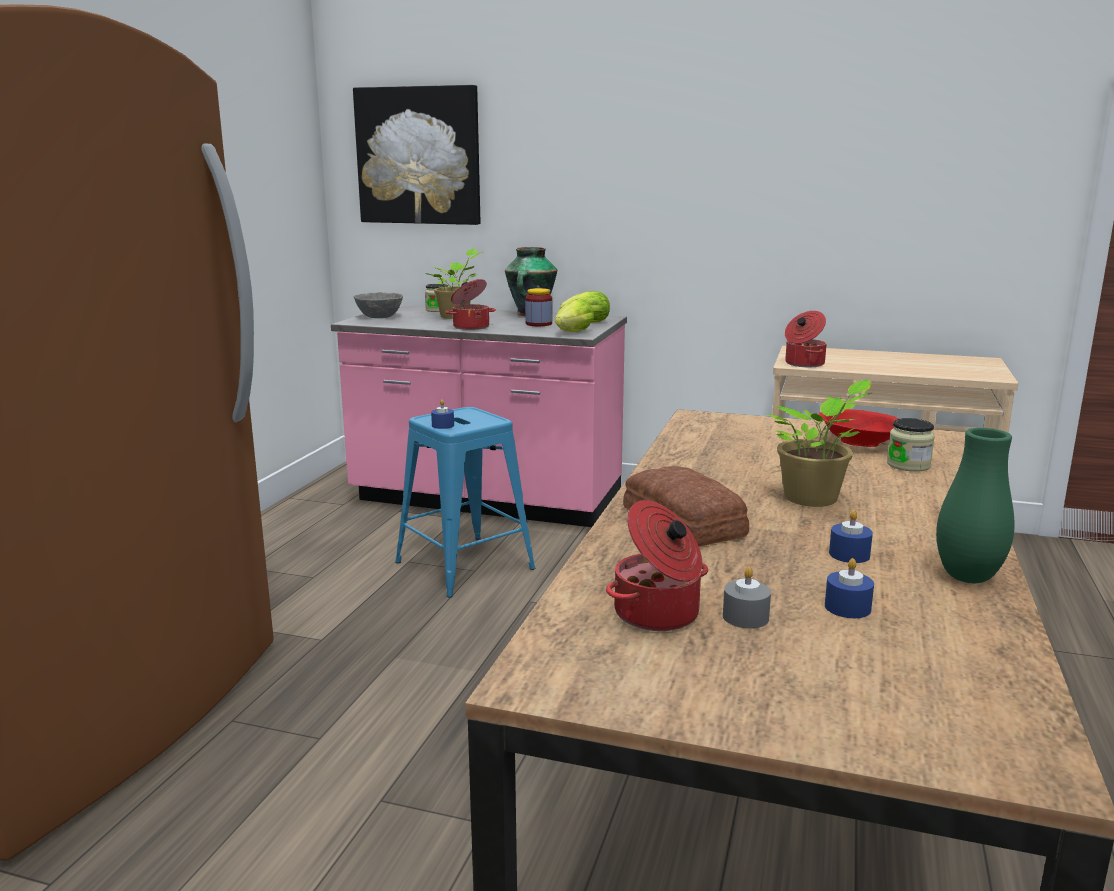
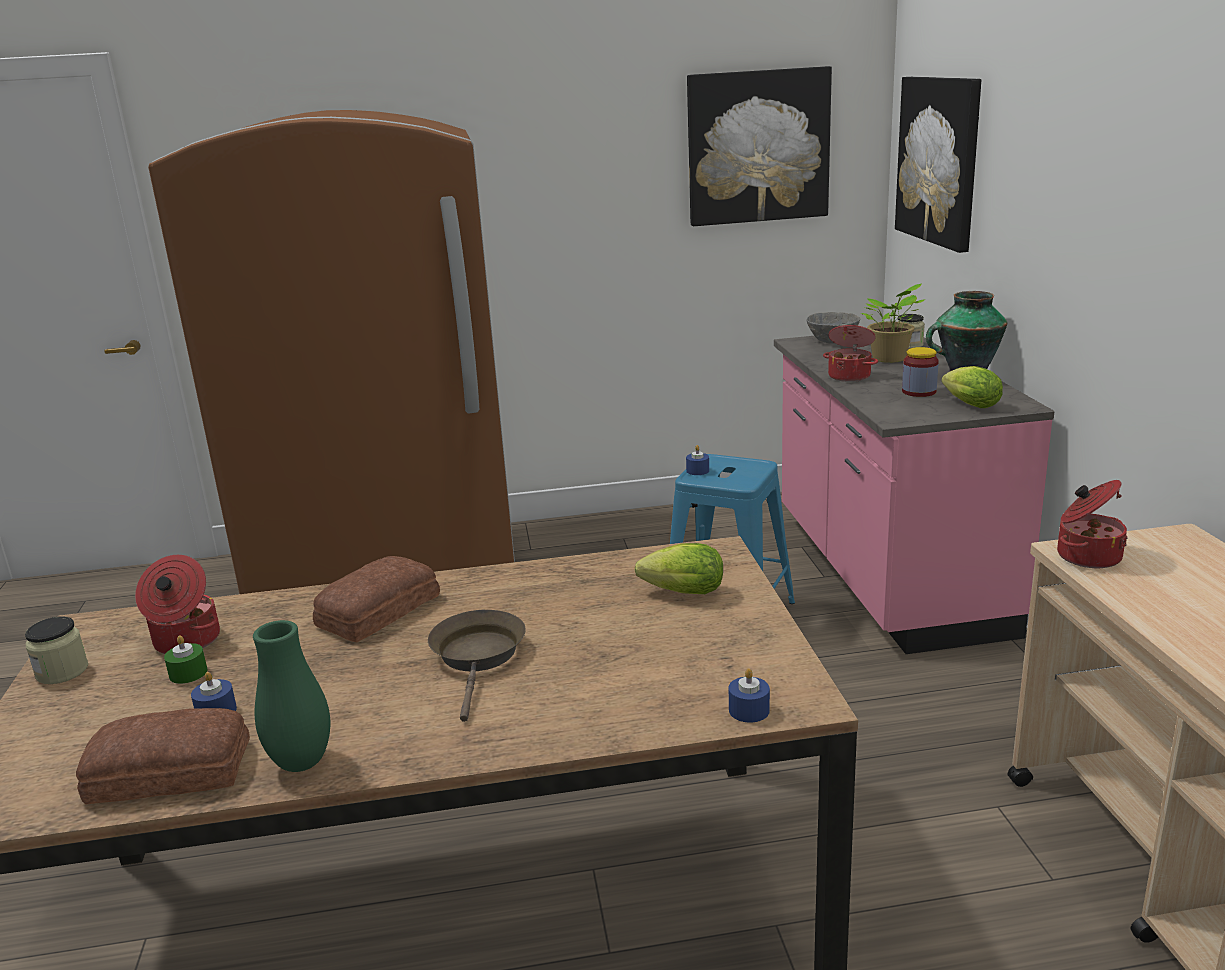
camera: 65 degrees right, 5 degrees up
lettuce [555,299,594,332] -> lettuce moved to [635,543,723,594]
grey candle [723,567,771,629] -> green candle [164,635,208,684]
potted plant [764,379,873,507] -> brown frying pan [428,610,526,722]
red bowl [818,409,899,447] -> none
blue candle [829,510,873,563] -> blue candle moved to [729,668,770,723]
jar [887,418,935,472] -> jar moved to [25,616,88,684]
none -> bread [76,708,250,804]
none -> picture [687,66,832,226]

